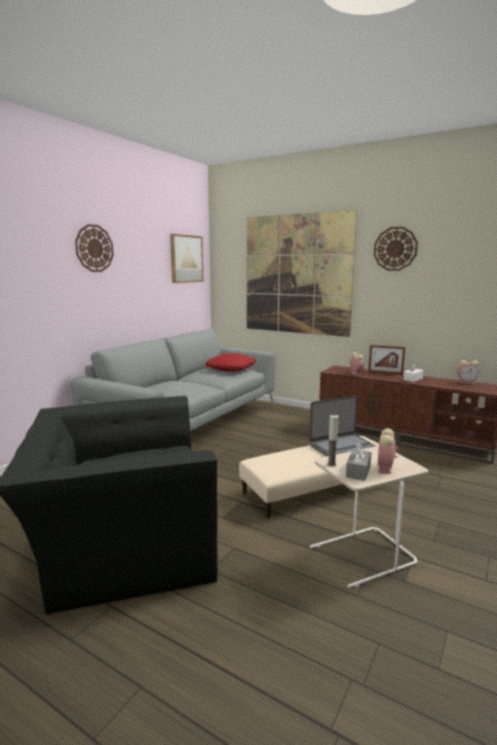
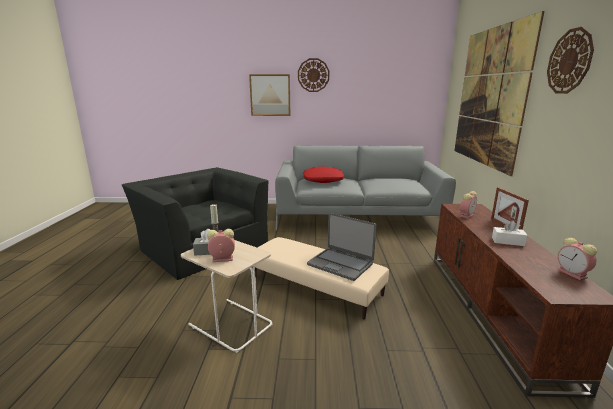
camera: 60 degrees right, 5 degrees up
picture [170,234,204,283] -> picture moved to [249,74,290,116]
red pillow [206,353,256,372] -> red pillow moved to [304,167,344,183]

